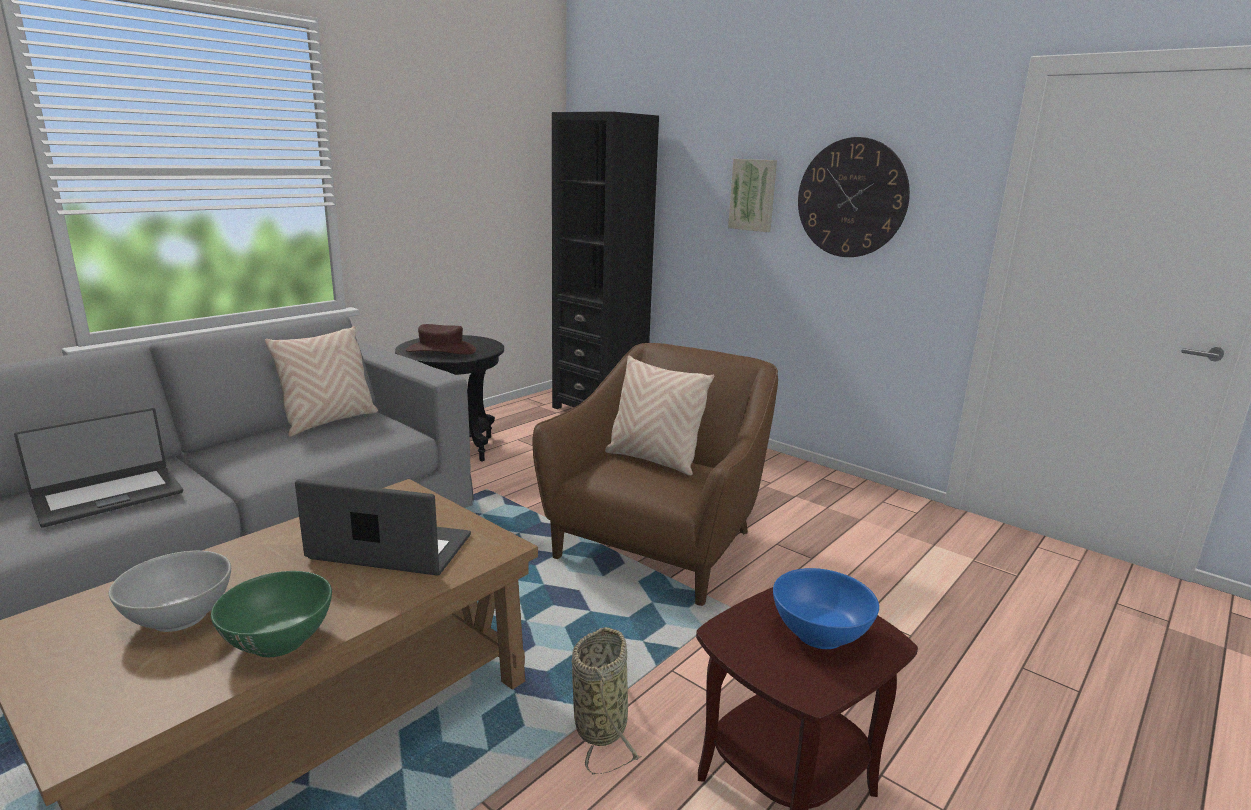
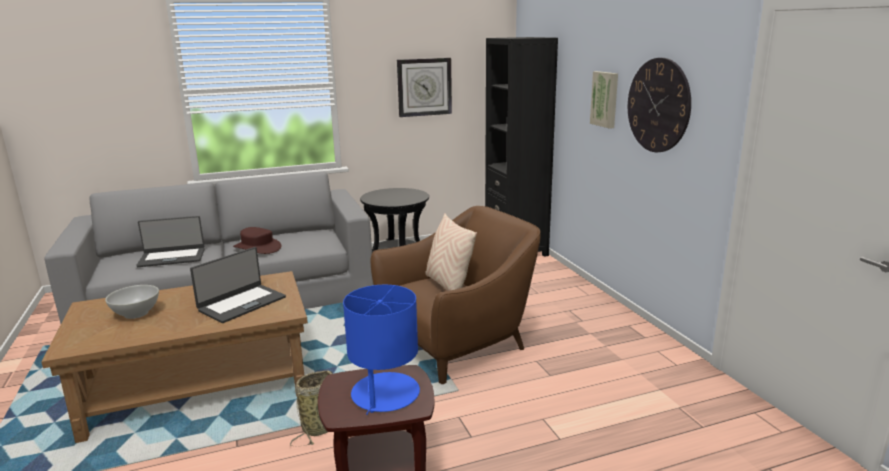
camera: 30 degrees right, 0 degrees up
green bowl [211,571,332,657] -> none
beige pillow [264,326,378,437] -> none
laptop [295,479,471,576] -> laptop turned 90 degrees clockwise [190,247,286,323]
brown hat [406,324,476,355] -> brown hat moved to [233,227,281,254]
blue bowl [773,568,879,649] -> blue table lamp [343,285,420,415]
none -> wall clock [397,58,452,117]

